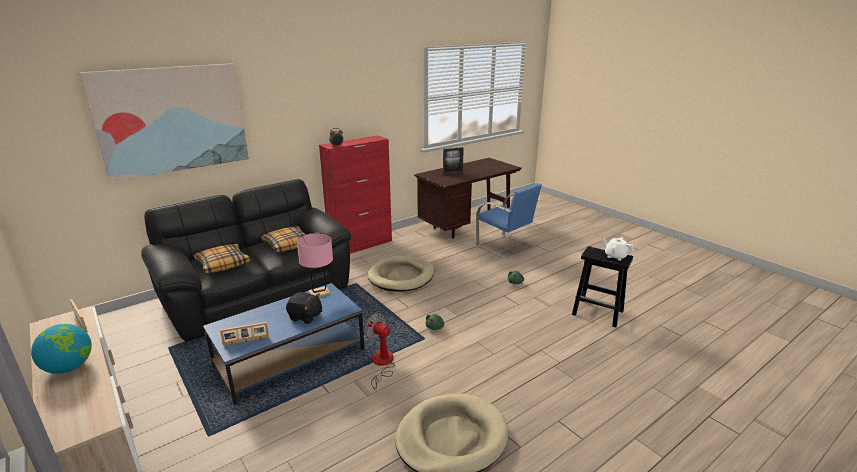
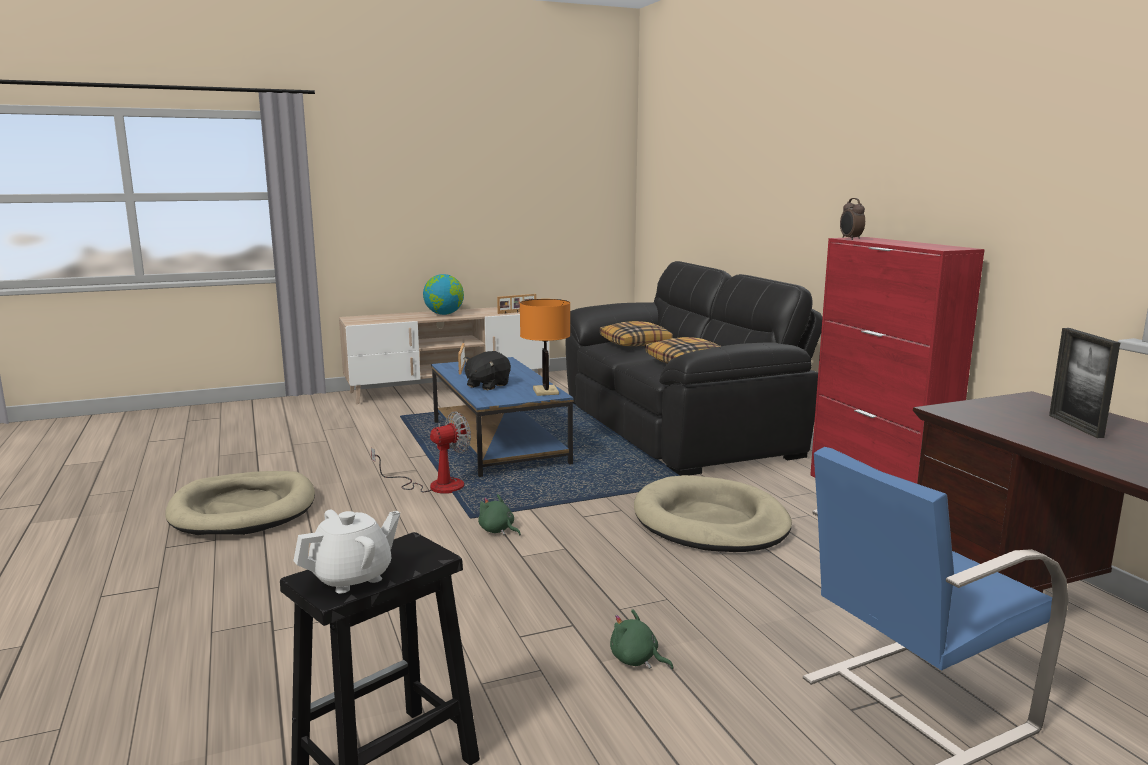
camera: 105 degrees right, 10 degrees down
picture [79,63,249,182] -> none
pink table lamp [297,233,333,297] -> orange table lamp [520,299,570,396]

